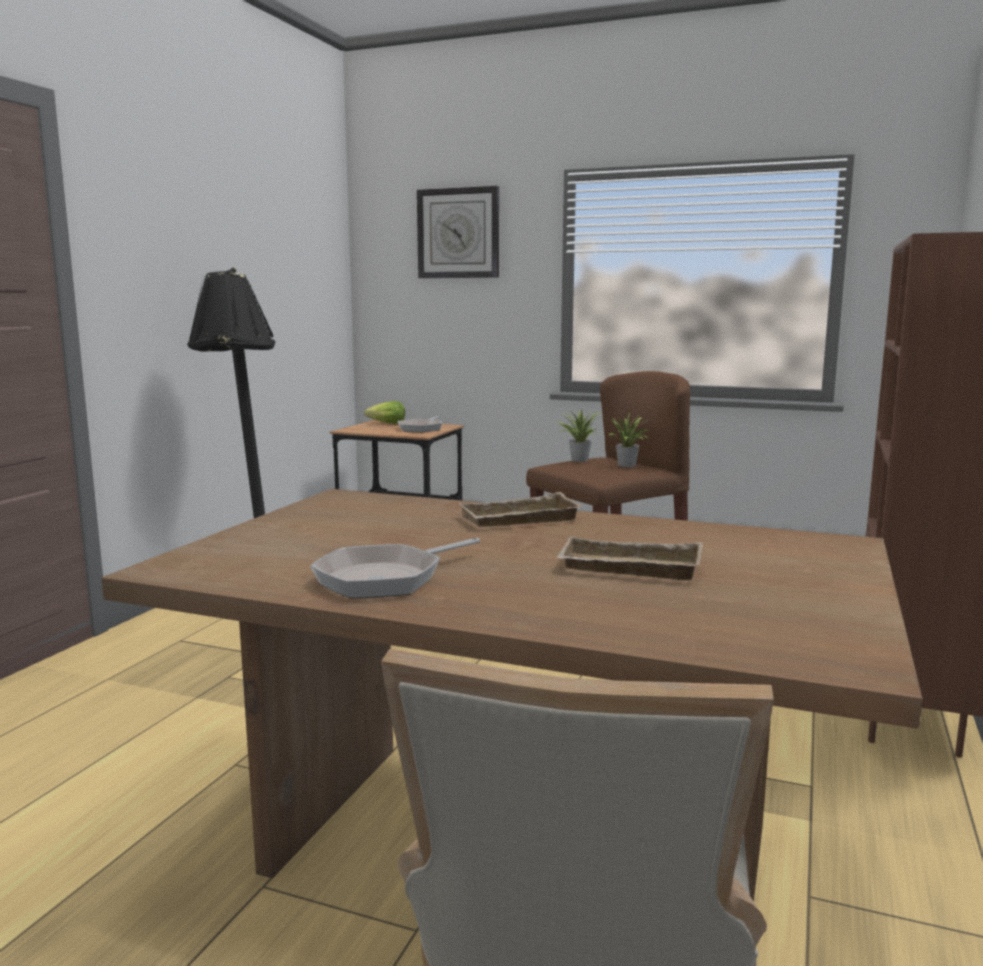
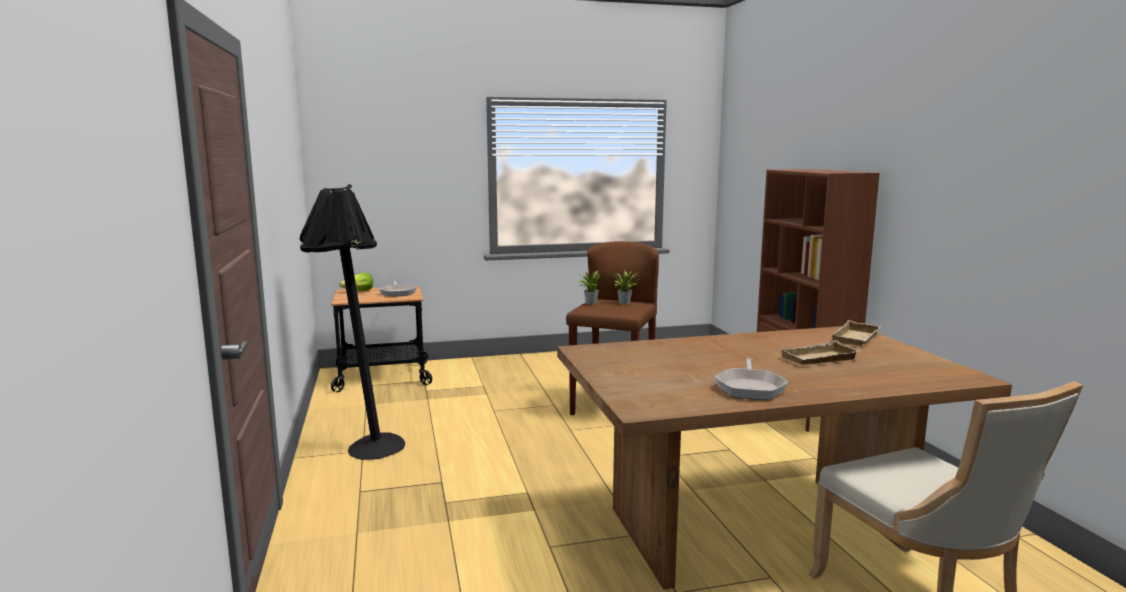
camera: 35 degrees left, 0 degrees up
wall clock [417,186,499,278] -> none
beige tray [459,492,582,527] -> beige tray moved to [830,320,881,346]

